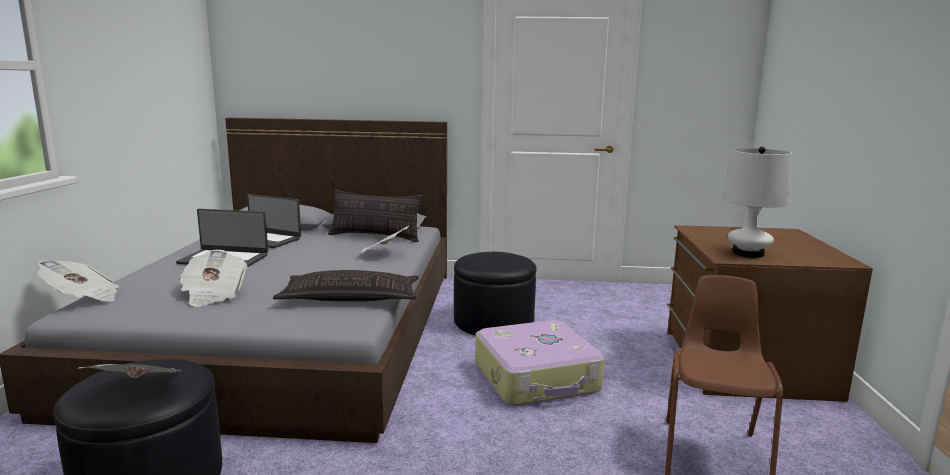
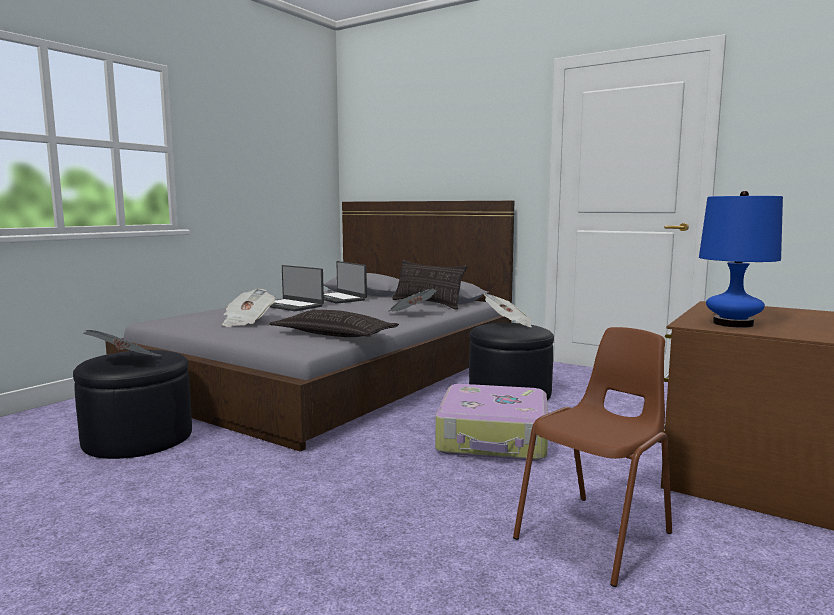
camera: 30 degrees right, 5 degrees down
newspaper [37,260,119,302] -> newspaper moved to [484,293,532,328]
white table lamp [723,147,792,258] -> blue table lamp [699,191,783,328]

